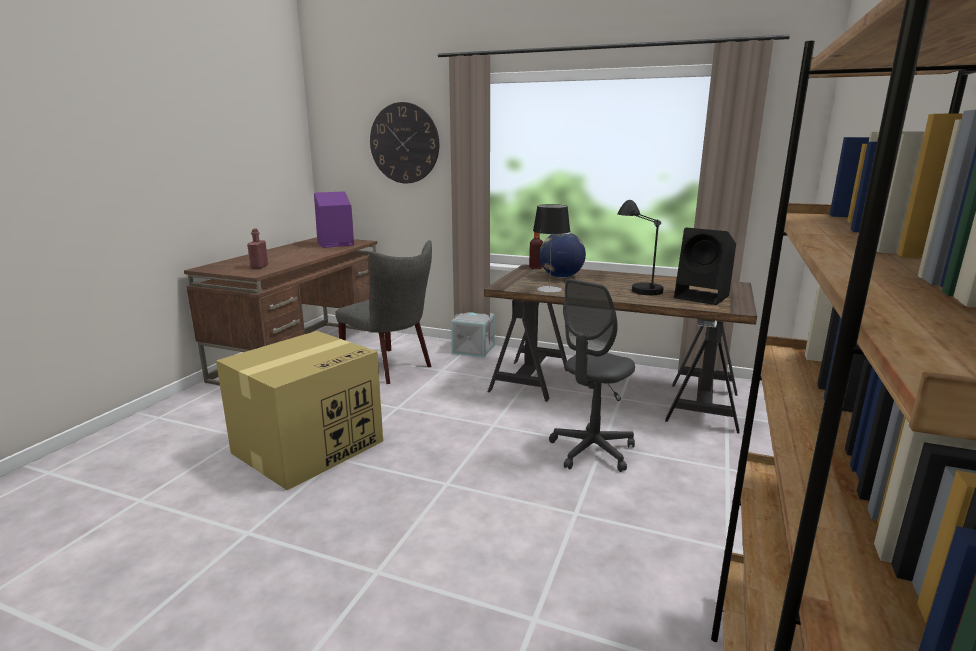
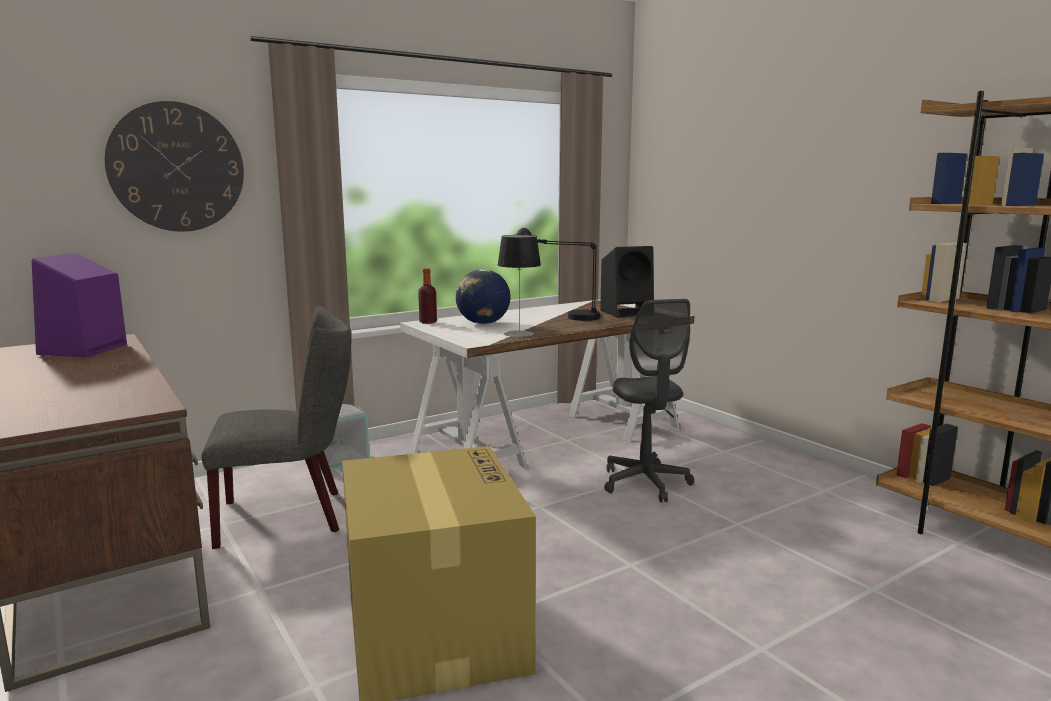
camera: 55 degrees left, 5 degrees down
red bottle [247,229,268,269] -> none
brown desk [484,264,757,434] -> white desk [400,299,694,469]

